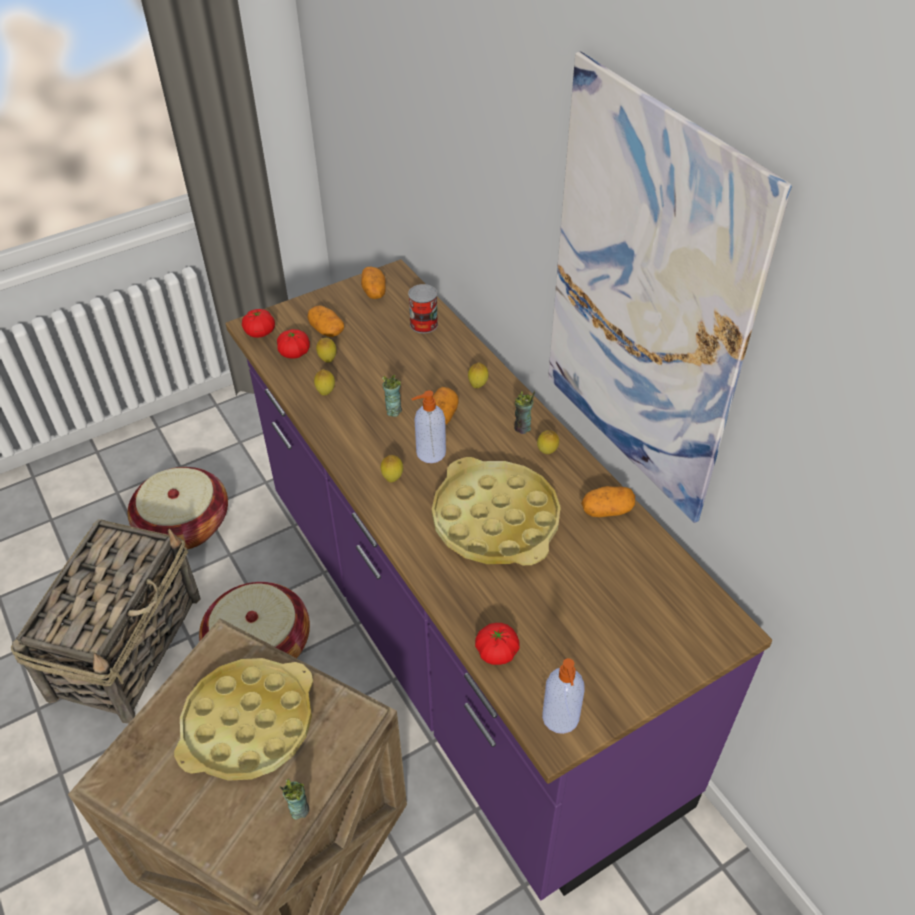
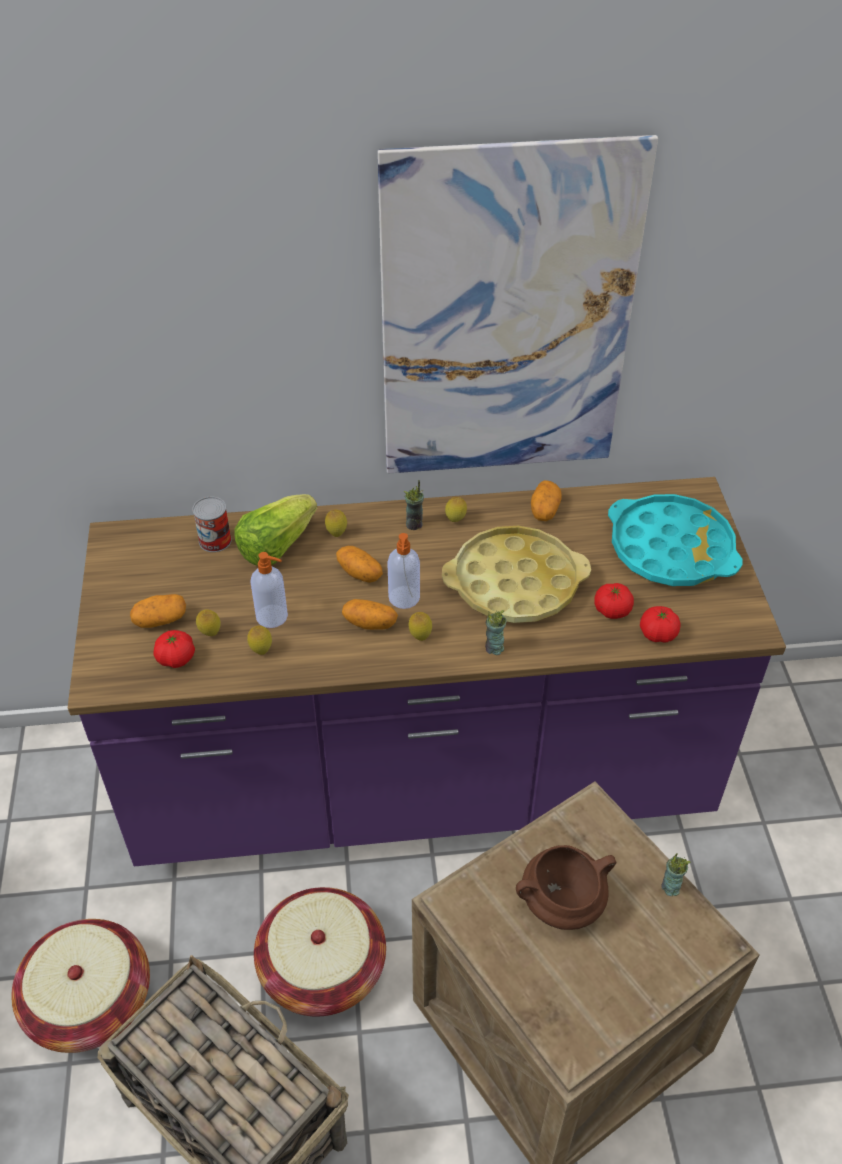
camera: 65 degrees left, 0 degrees up
yellow tray [174,658,313,781] -> brown cooking pot [516,845,616,930]
tomato [242,309,275,338] -> tomato moved to [594,583,634,619]
potato [361,267,385,299] -> potato moved to [342,599,398,630]
cup [382,375,402,417] -> cup moved to [485,610,507,655]
soap dispenser [542,658,585,734] -> soap dispenser moved to [250,552,288,628]
none -> lettuce [234,494,317,566]
none -> turquoise tray [608,494,742,586]

